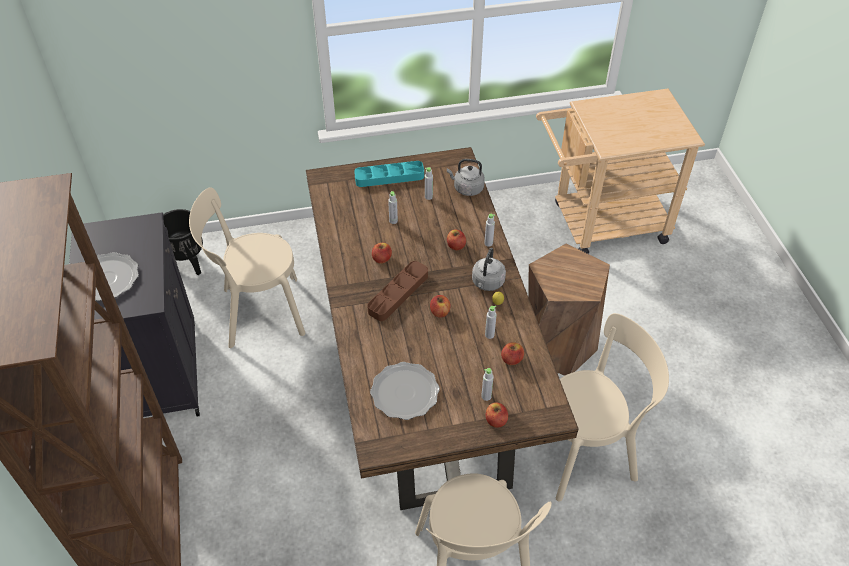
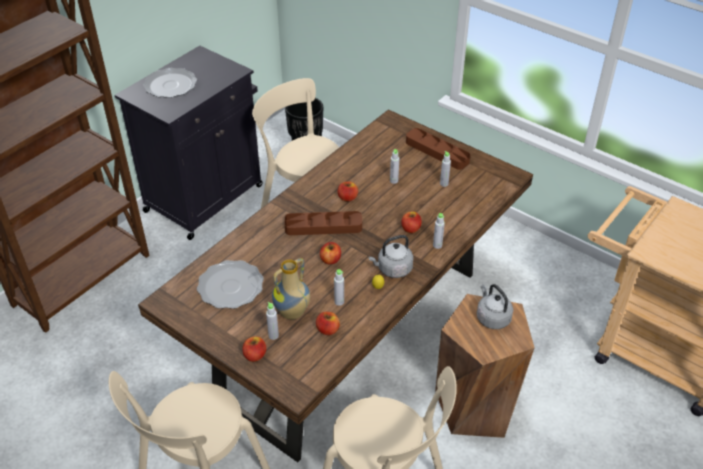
camera: 50 degrees right, 5 degrees down
turquoise tray [354,161,424,187] -> brown tray [406,128,470,170]
grey kettle [447,159,485,196] -> grey kettle moved to [477,284,513,329]
none -> vase [272,258,310,320]

